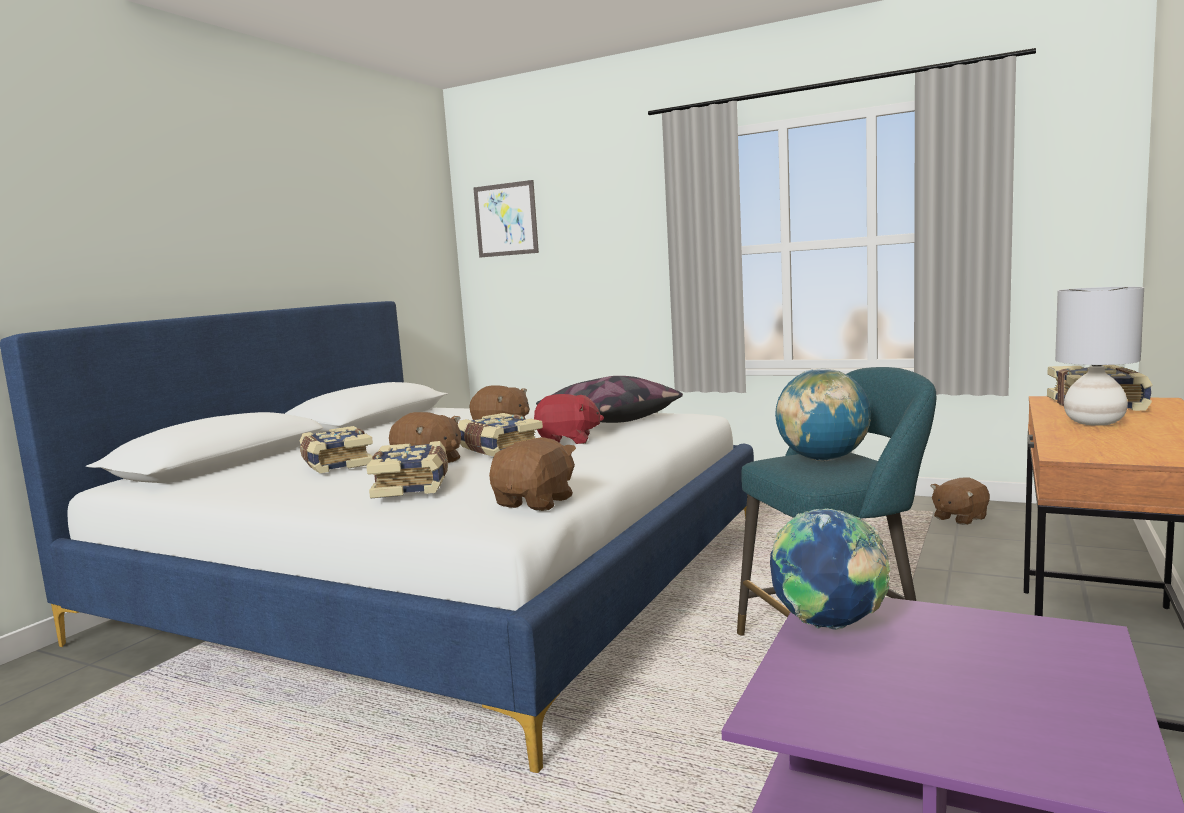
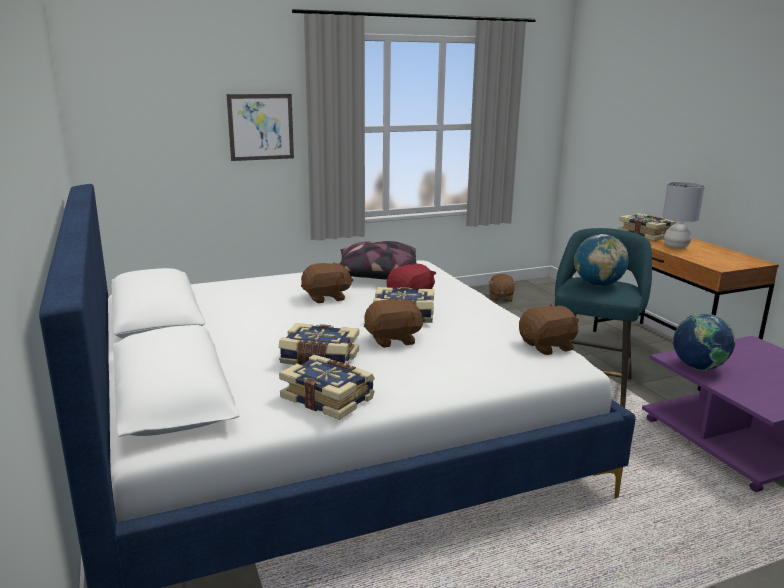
camera: 50 degrees left, 10 degrees up
book [366,441,448,498] -> book moved to [279,355,375,420]
picture [473,180,539,258] -> picture moved to [227,94,294,161]
brown plush toy [489,437,576,511] -> brown plush toy turned 90 degrees clockwise [519,304,580,355]

